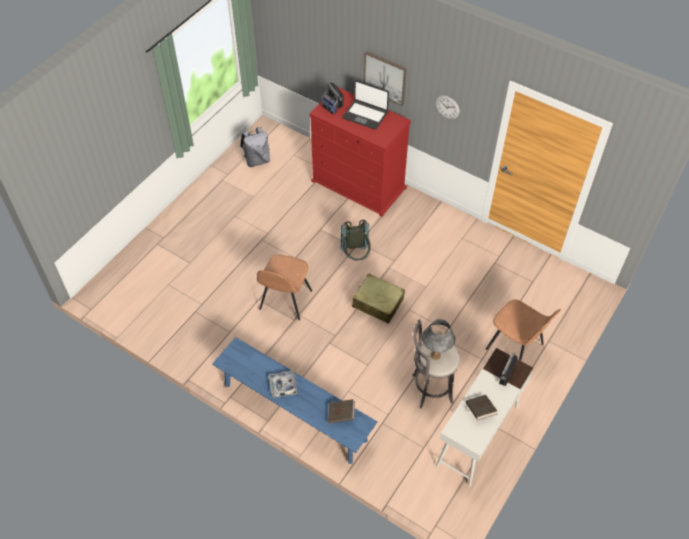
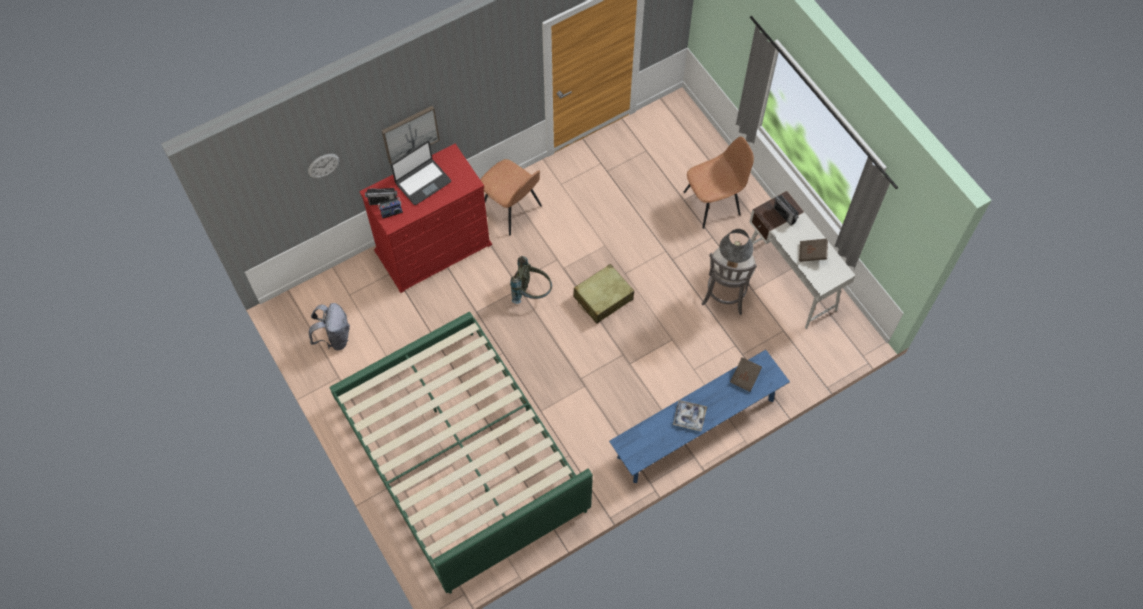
camera: 65 degrees left, 10 degrees up
brown chair [257,254,312,320] -> brown chair moved to [480,159,542,236]
wall clock [435,95,460,119] -> wall clock moved to [308,154,339,178]
none -> green bed [329,312,593,594]

